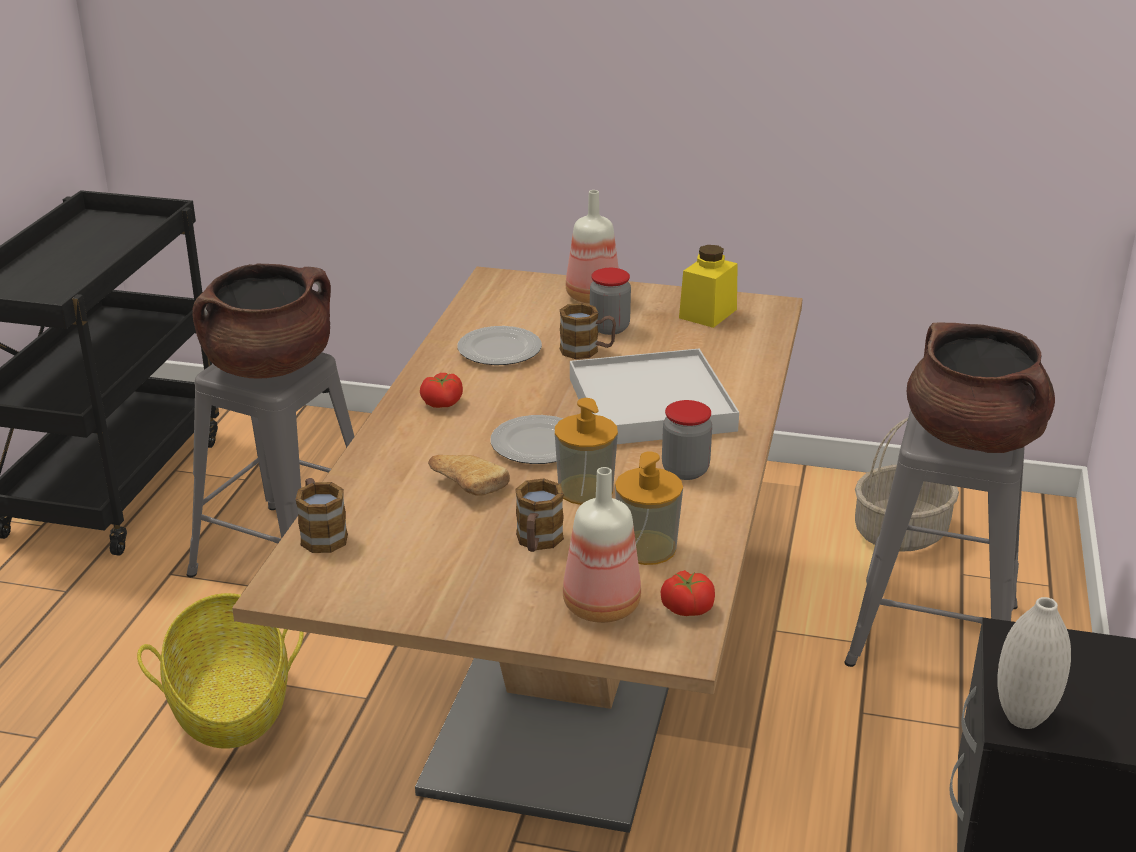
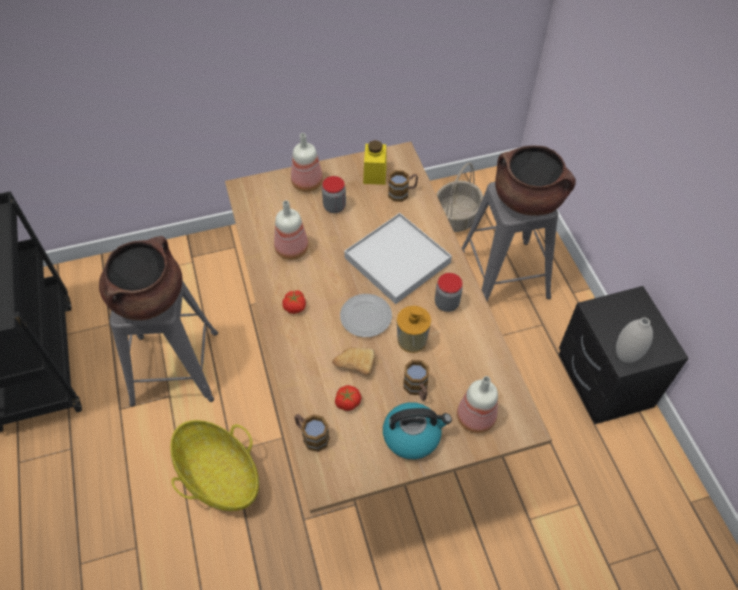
camera: 30 degrees left, 25 degrees up
plate [458,326,542,365] -> bottle [274,200,309,260]
mug [560,303,616,359] -> mug moved to [388,170,418,202]
soap dispenser [615,451,683,565] -> none
tomato [661,570,715,616] -> tomato moved to [335,385,362,411]
none -> kettle [383,402,452,459]

